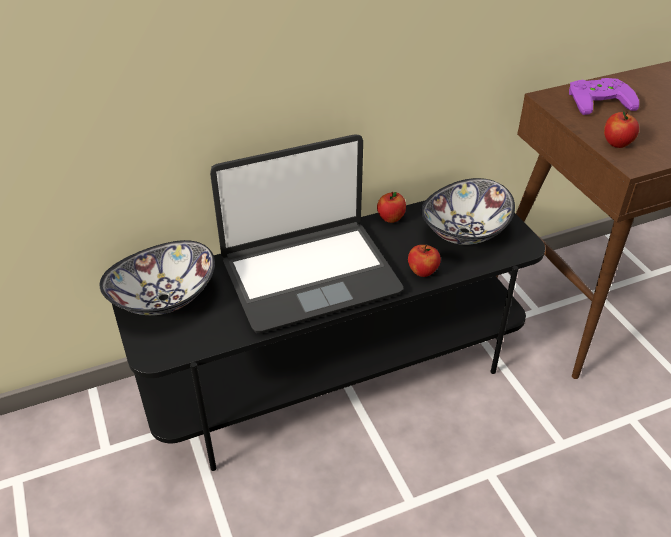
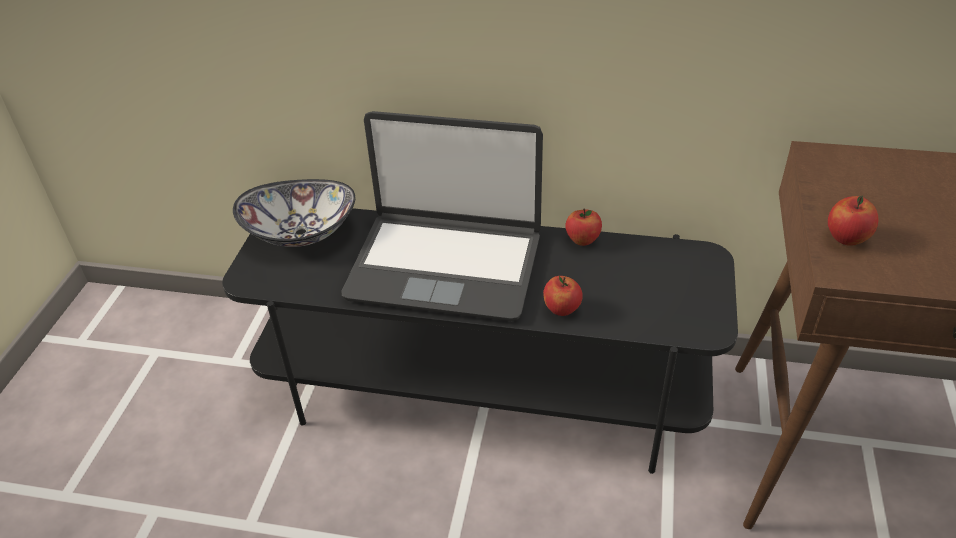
camera: 35 degrees right, 0 degrees up
bowl [421,178,515,245] -> none
purple game controller [569,78,639,115] -> none

